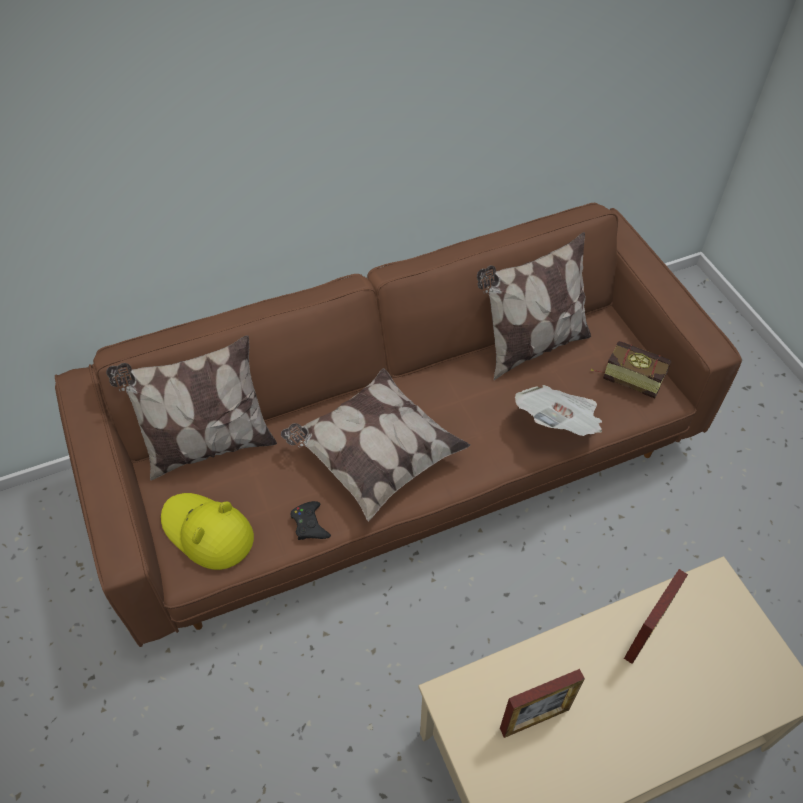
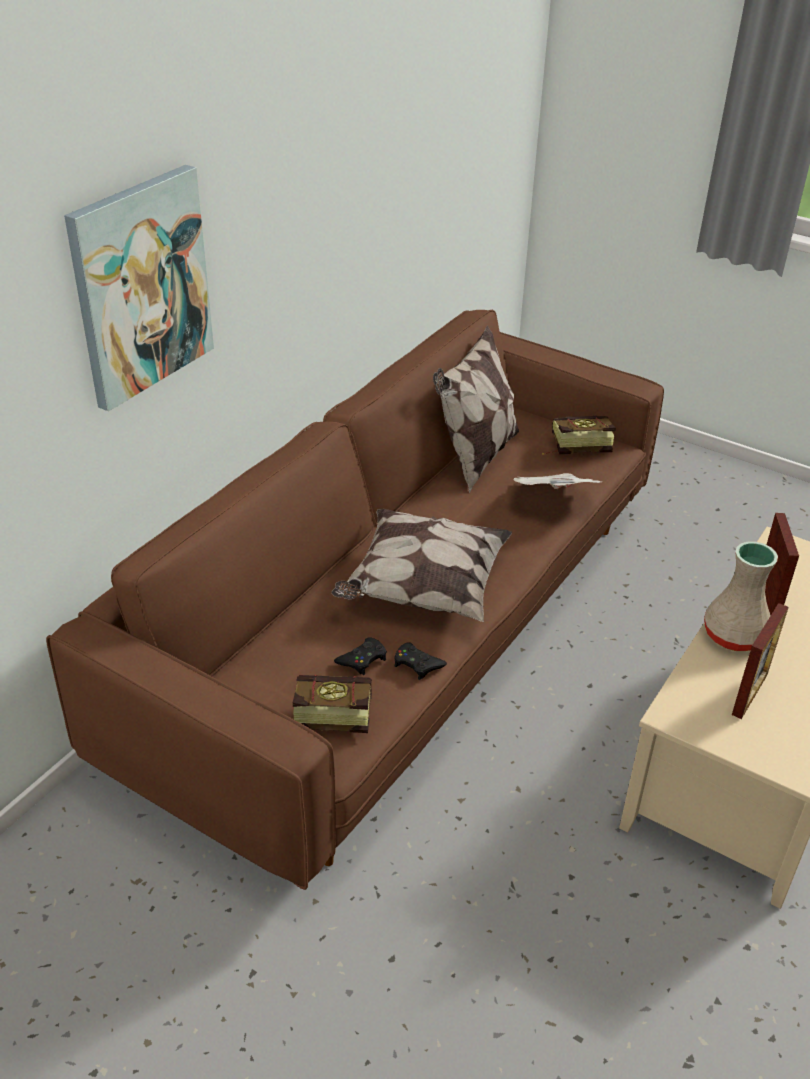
camera: 35 degrees left, 15 degrees down
pillow [106,335,277,480] -> none
yellow hat [161,493,254,570] -> book [293,675,372,733]
none -> picture [64,165,214,411]
none -> black game controller [334,637,387,675]
none -> beige vase [704,542,778,651]

